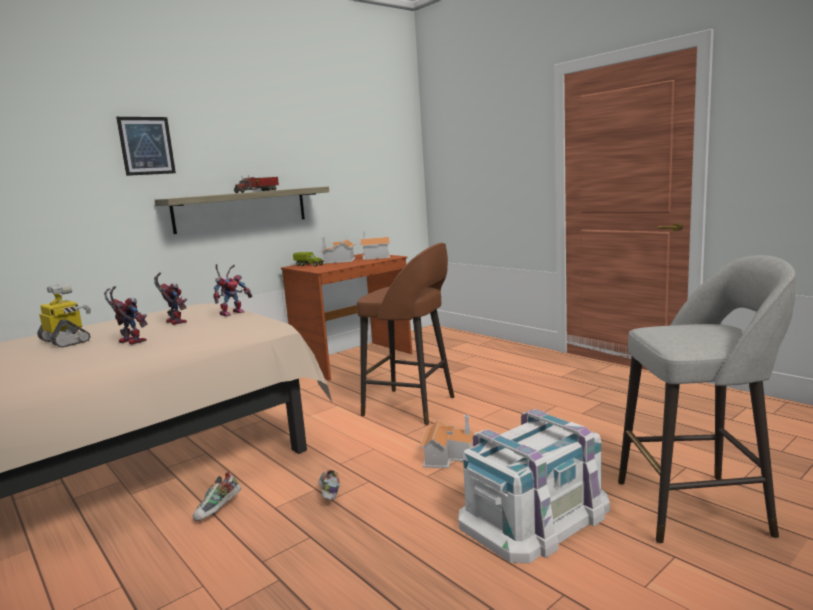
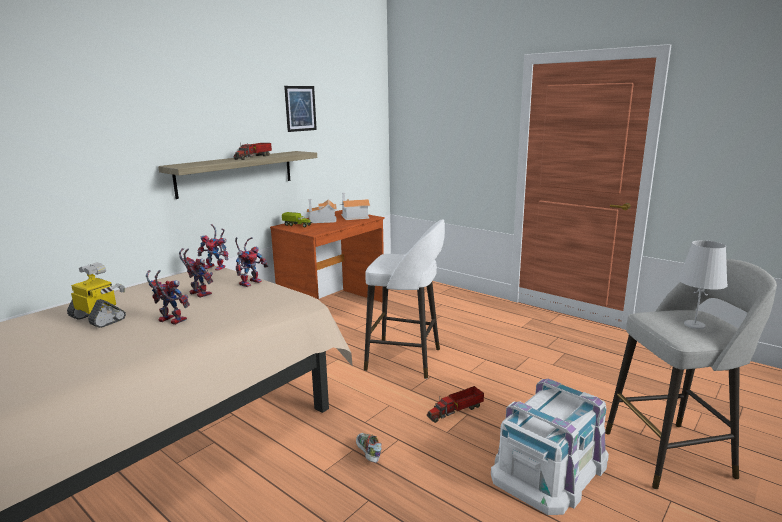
camera: 10 degrees left, 5 degrees up
picture [116,117,176,176] -> picture moved to [284,86,317,132]
shoe [193,472,241,522] -> none
brown stool [357,243,455,425] -> white stool [364,219,445,379]
toy house [419,415,474,468] -> toy truck [427,386,484,423]
none -> toy robot [197,224,228,271]
none -> white table lamp [678,240,728,329]

